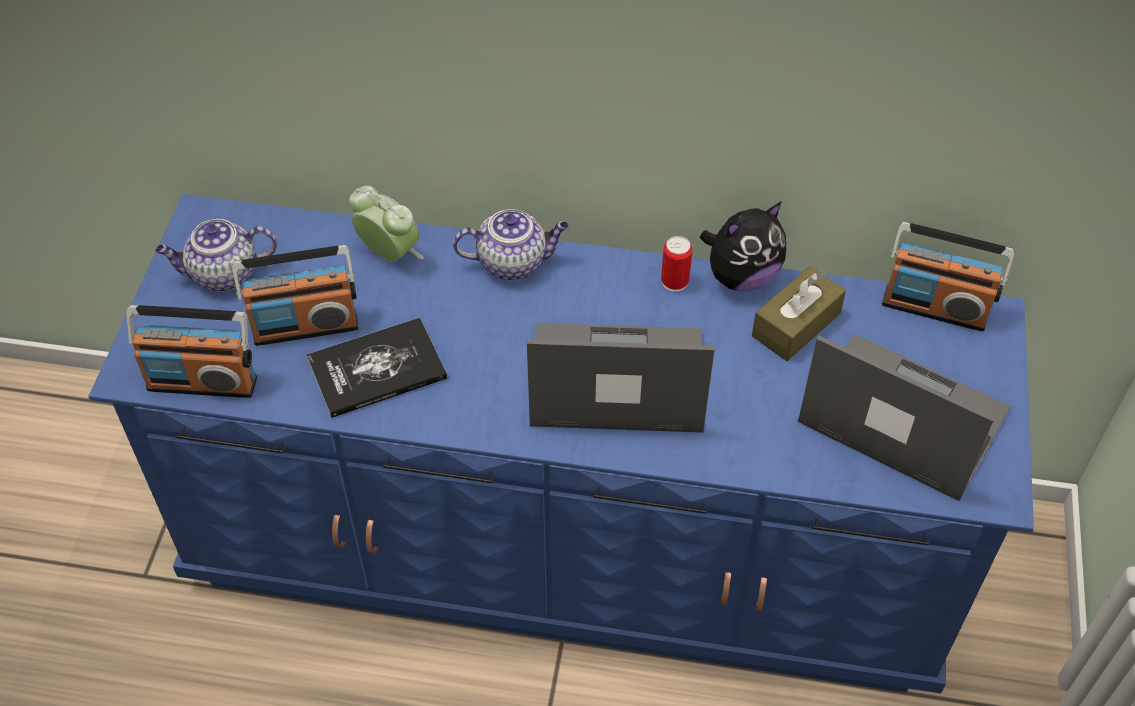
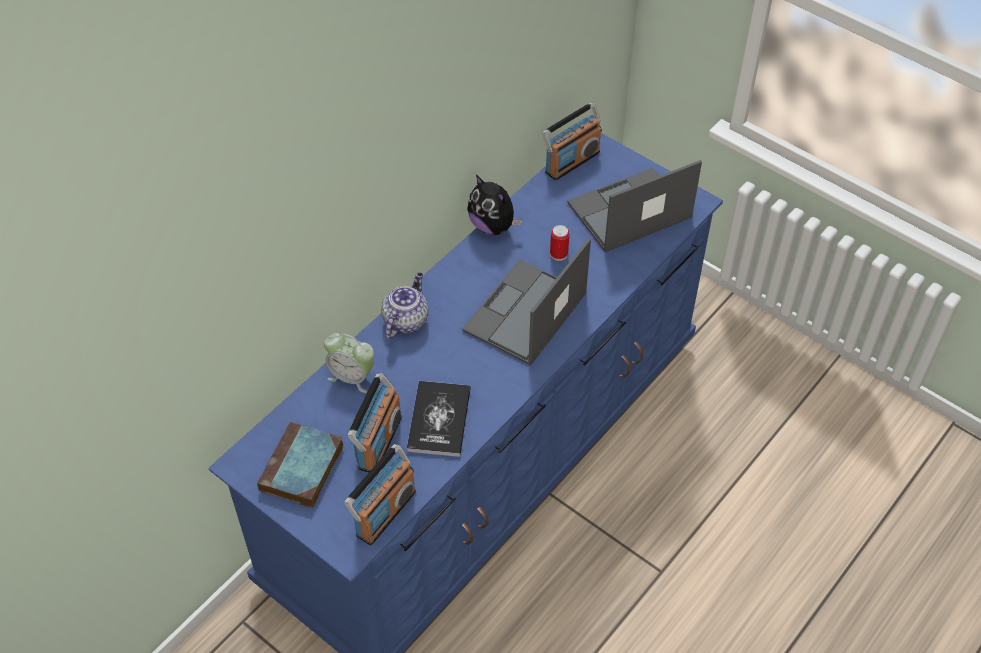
camera: 60 degrees left, 0 degrees up
teapot [155,219,277,292] -> book [257,422,344,508]
alarm clock [349,185,424,261] -> alarm clock turned 135 degrees counterclockwise [324,333,374,393]
can [661,236,692,292] -> can moved to [550,225,569,261]
plush toy [700,201,786,291] -> plush toy turned 135 degrees clockwise [467,175,522,235]
brown tissue box [752,266,846,361] -> none

